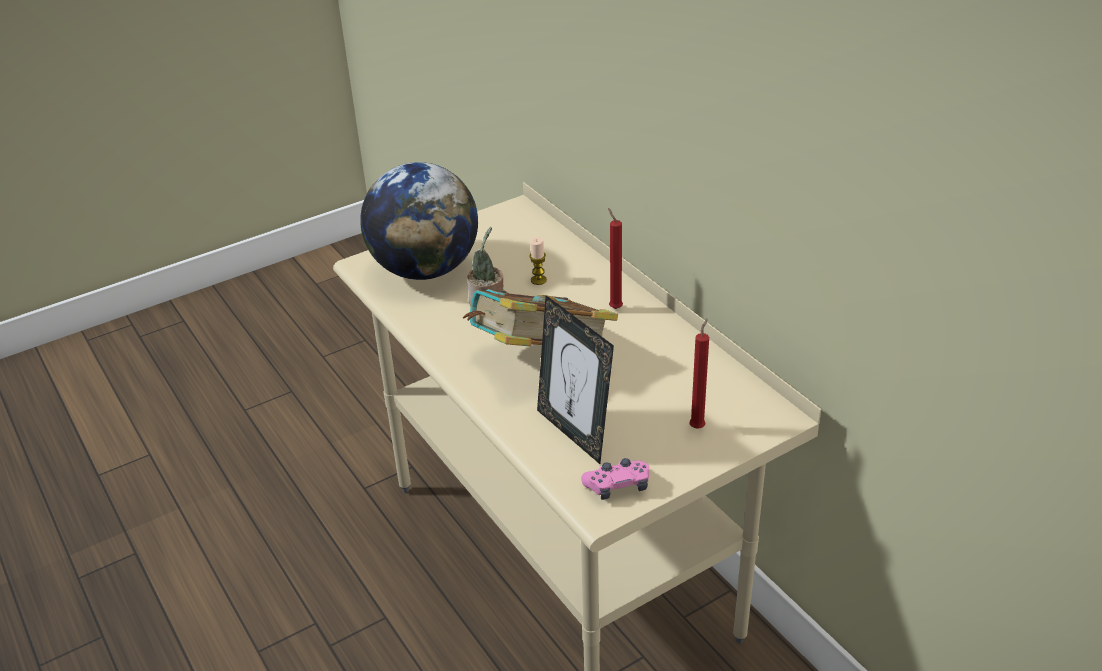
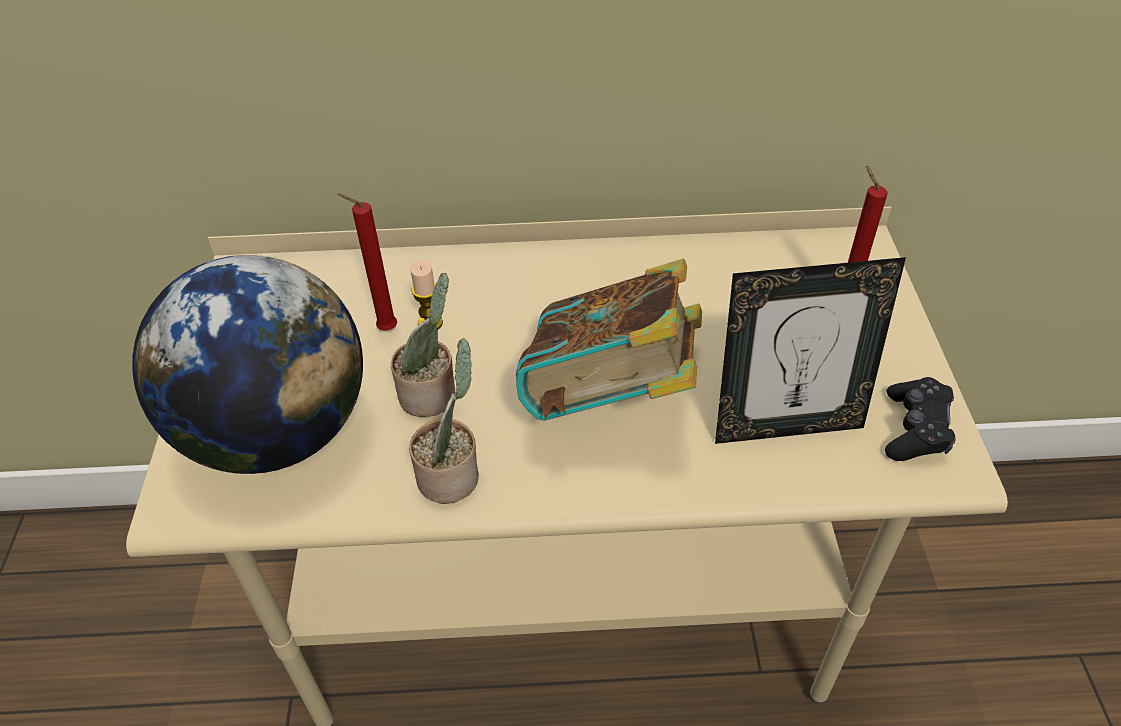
camera: 60 degrees left, 10 degrees up
pink game controller [581,458,649,500] -> black game controller [885,377,956,461]
red candle [608,208,623,309] -> red candle moved to [337,193,397,331]
none -> potted plant [409,338,479,504]

